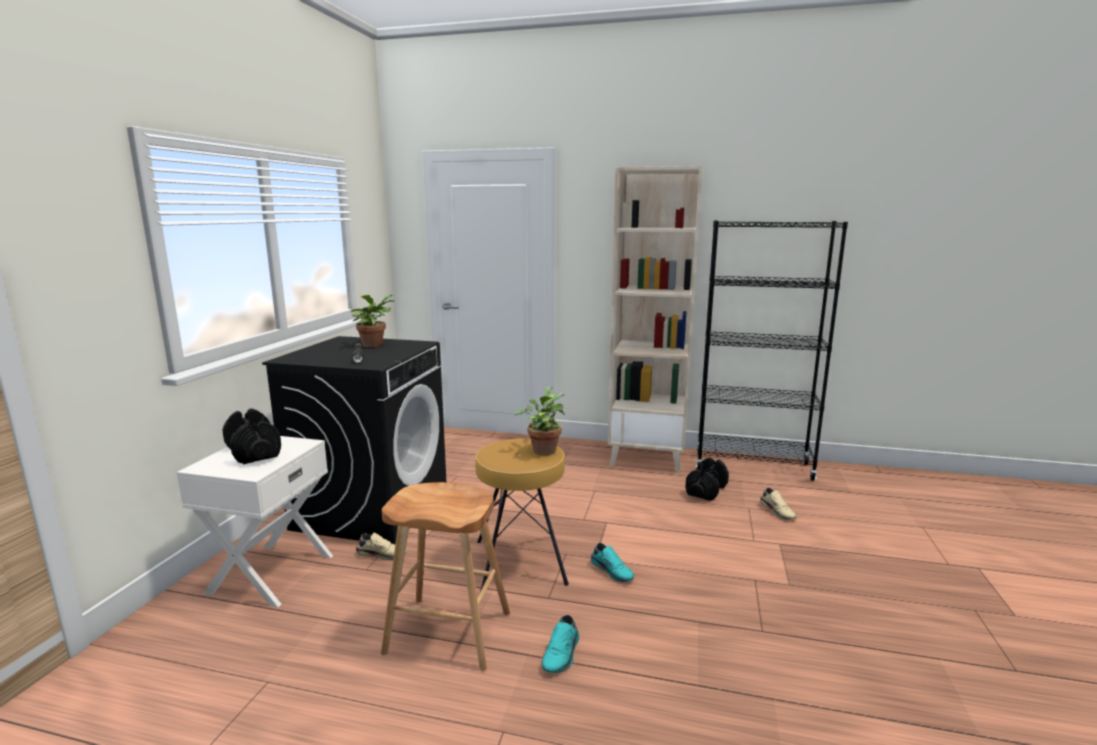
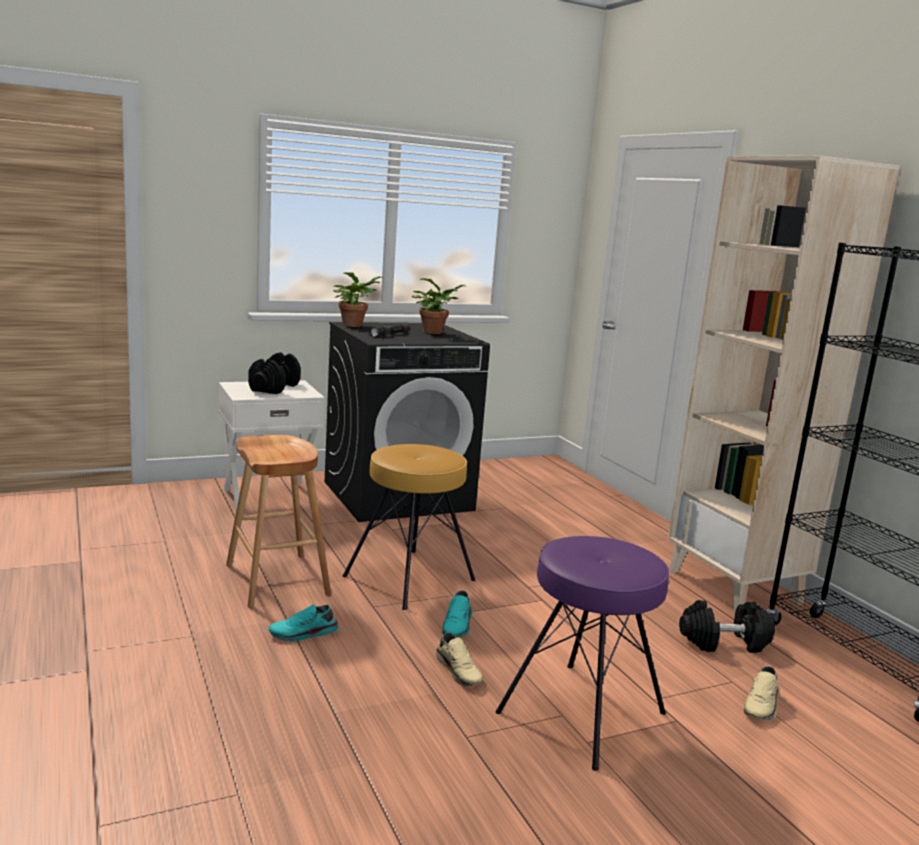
camera: 50 degrees right, 0 degrees up
beige shoe [355,532,407,560] -> beige shoe moved to [436,632,483,686]
potted plant [514,386,565,455] -> potted plant moved to [333,272,383,327]
none -> purple stool [495,536,669,771]

